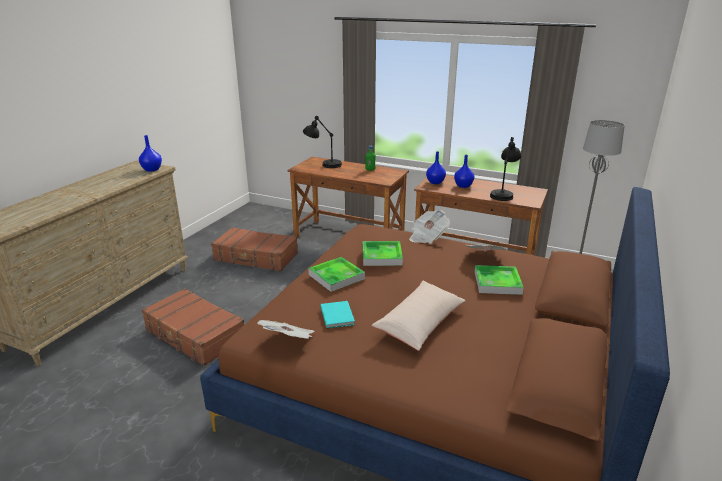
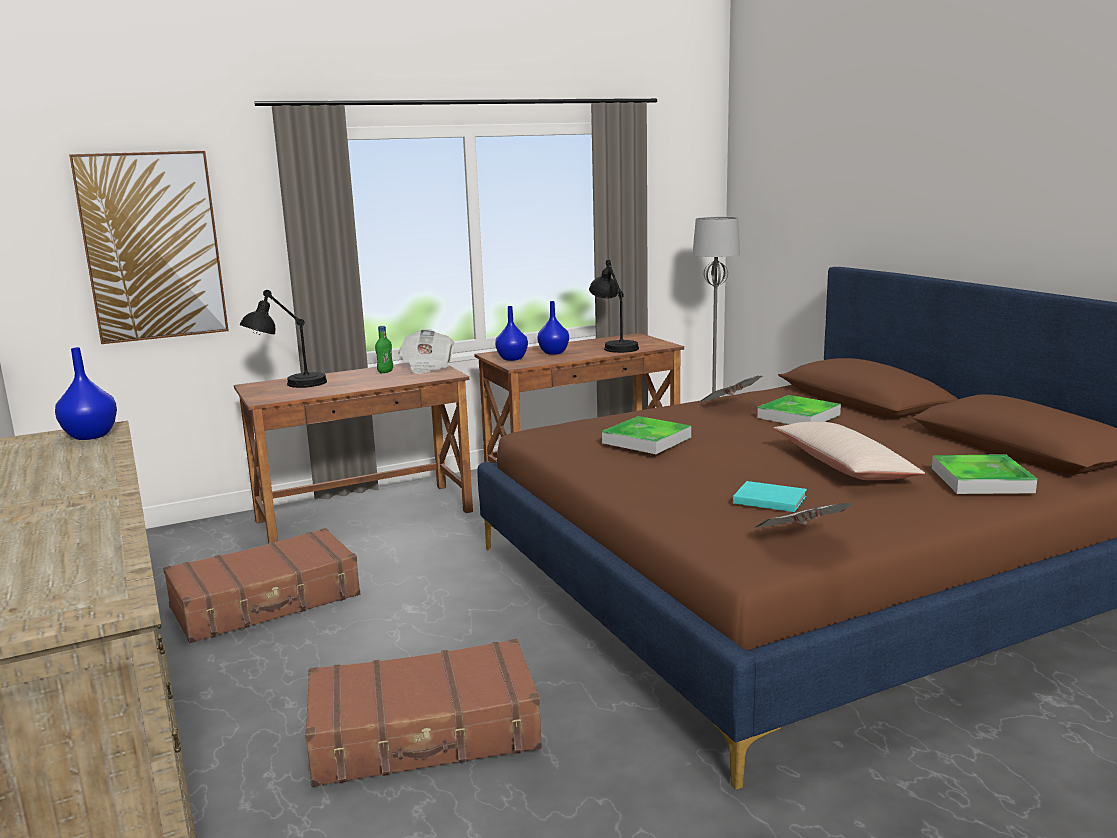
camera: 50 degrees left, 10 degrees down
tray [308,257,365,292] -> tray moved to [932,454,1037,494]
newspaper [409,210,450,244] -> newspaper moved to [398,329,454,374]
none -> picture [69,151,229,344]

